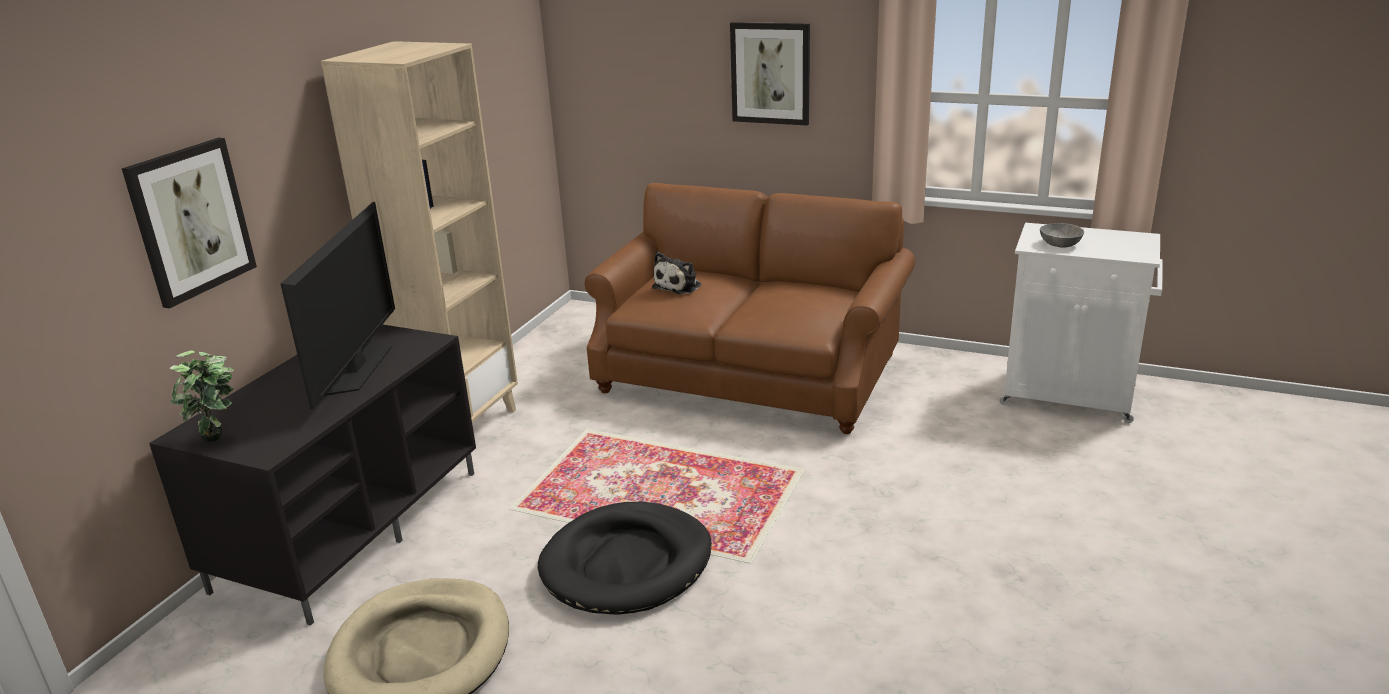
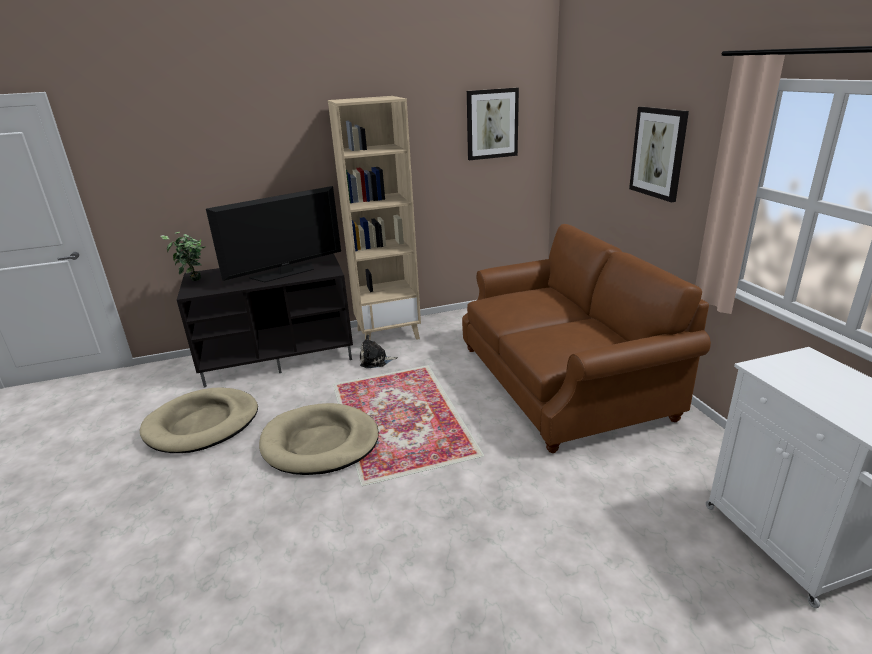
camera: 50 degrees right, 0 degrees up
picture [122,138,257,309] -> picture moved to [467,88,519,160]
black dog bed [538,502,712,615] -> beige dog bed [259,403,379,475]
plush toy [652,252,701,294] -> plush toy moved to [360,335,398,368]
grey bowl [1040,223,1084,248] -> none

